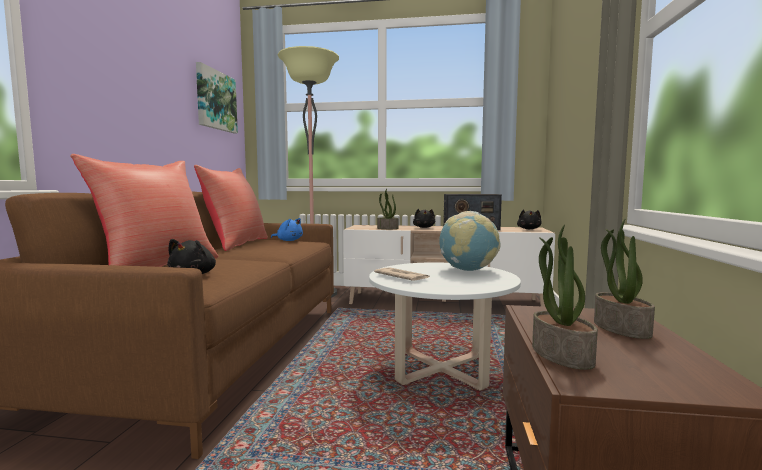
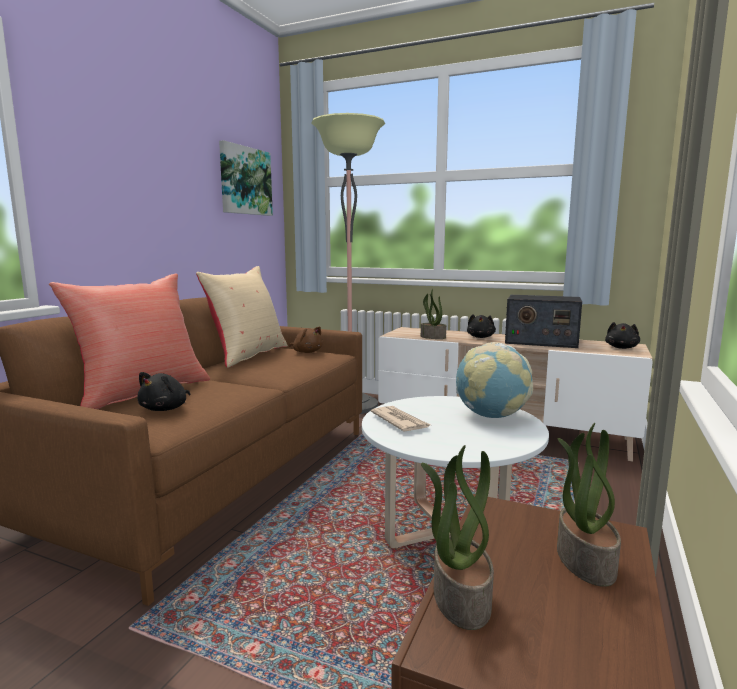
camera: 15 degrees right, 5 degrees up
red pillow [194,165,268,251] -> beige pillow [196,266,288,368]
blue plush toy [271,218,303,241] -> brown plush toy [289,327,323,353]

